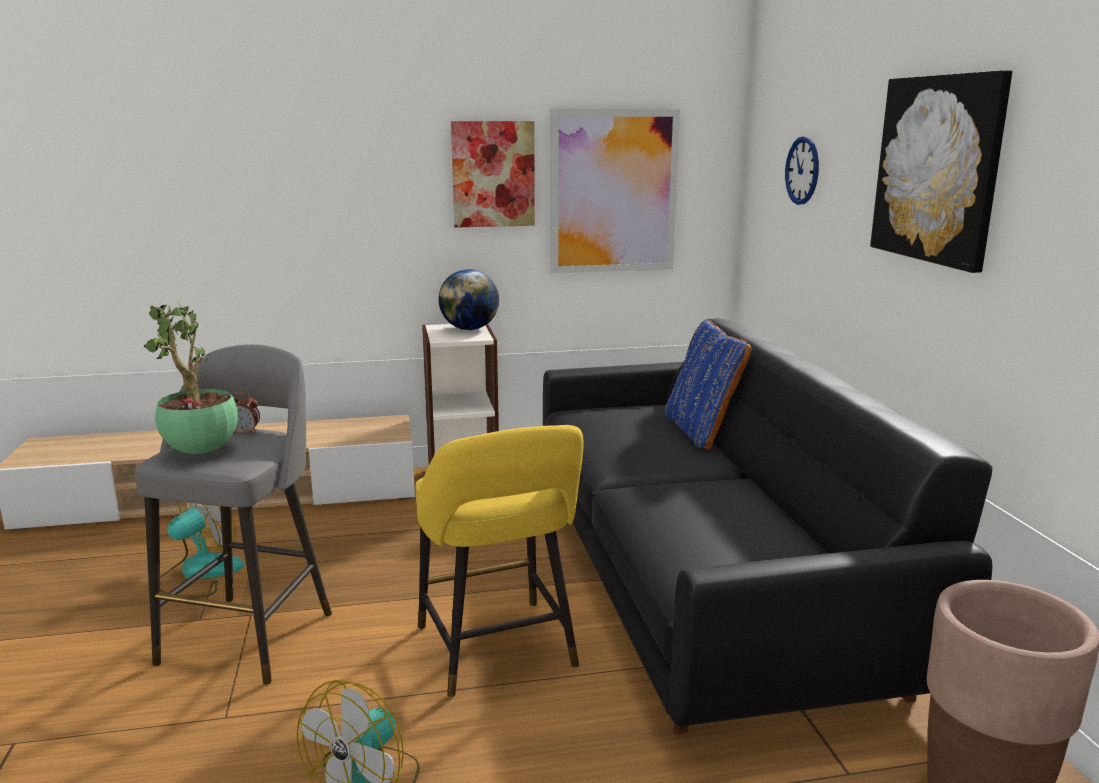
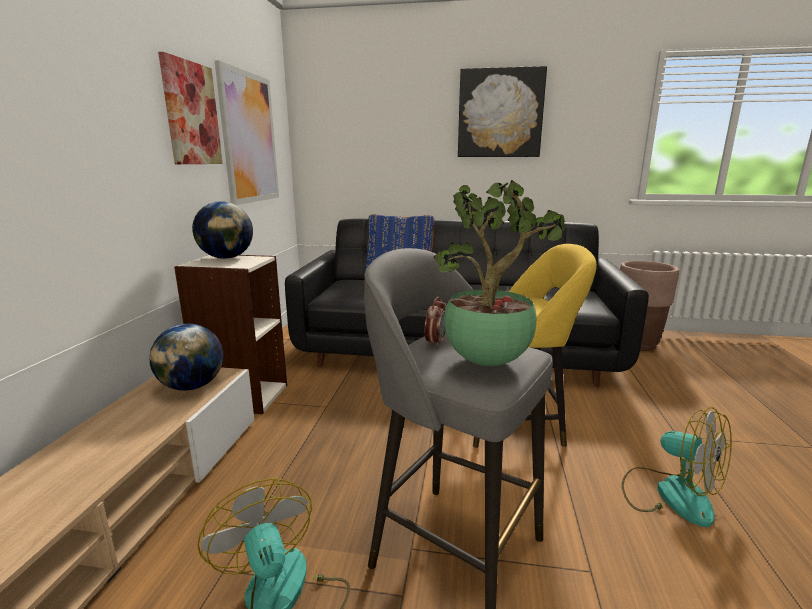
camera: 70 degrees left, 0 degrees up
wall clock [785,136,819,205] -> none
none -> globe [149,323,223,391]

